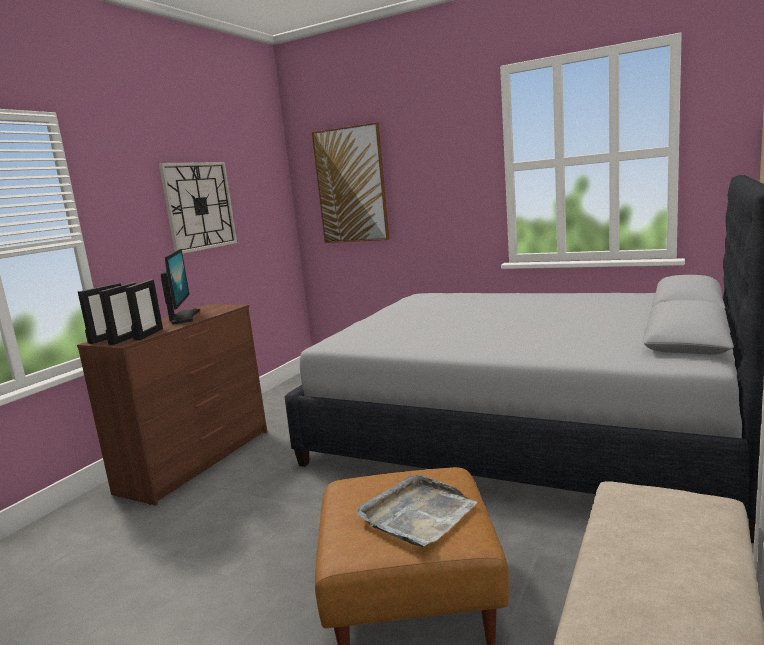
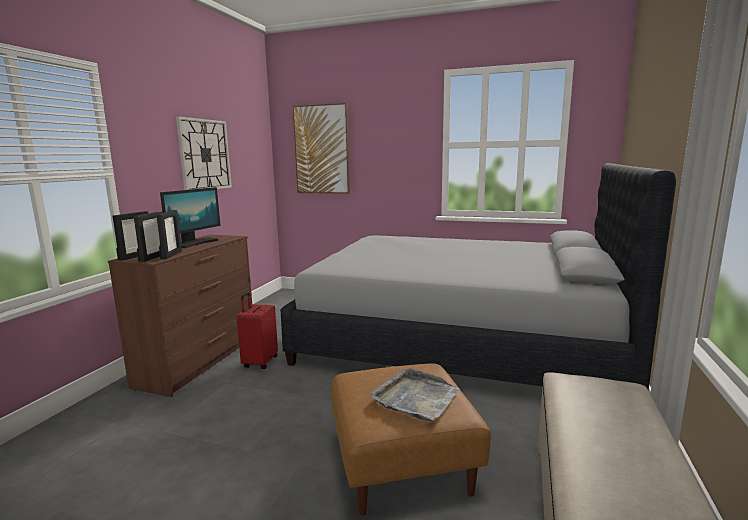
camera: 10 degrees left, 0 degrees up
monitor [161,249,200,325] -> monitor turned 45 degrees clockwise [160,187,221,248]
none -> red suitcase [237,292,278,369]

